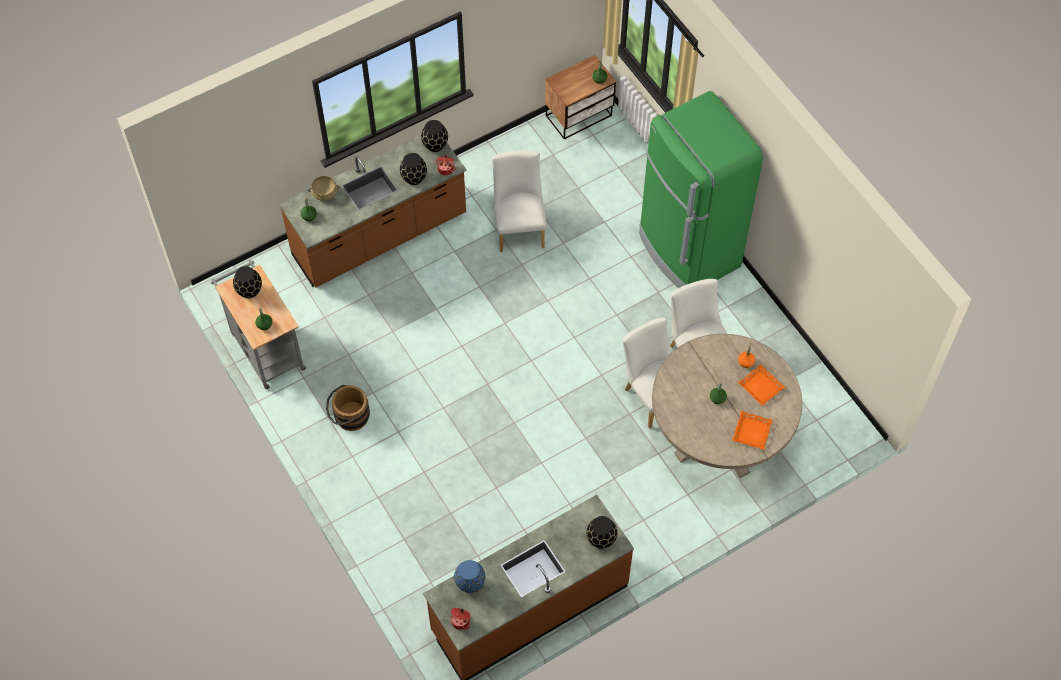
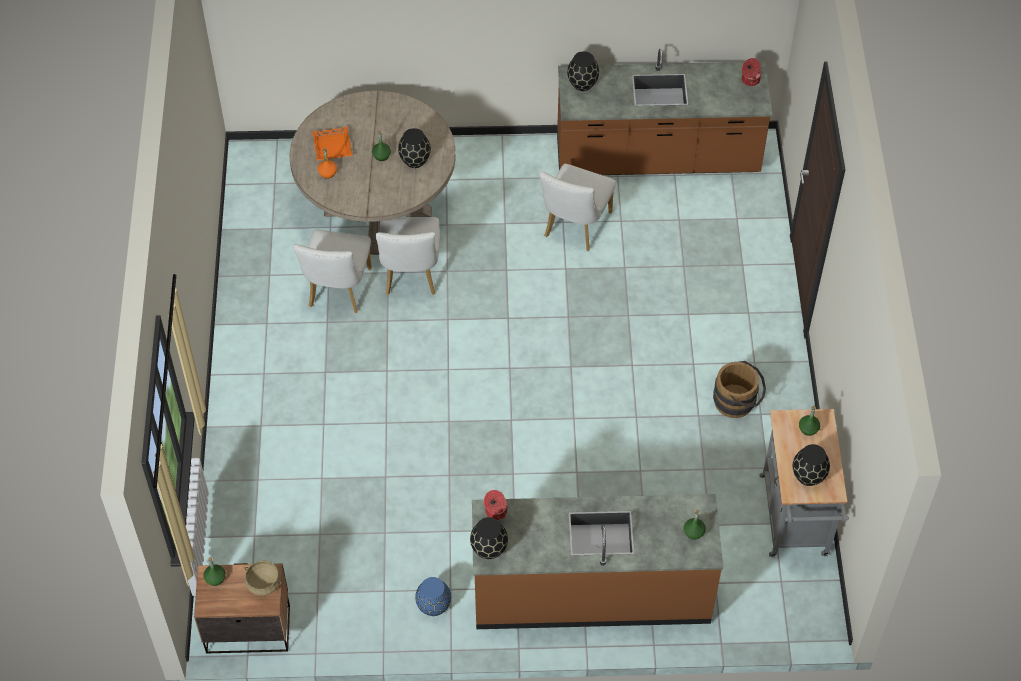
camera: 150 degrees left, 5 degrees down
beige cooking pot [308,176,339,201] -> beige cooking pot moved to [245,560,282,596]
black vase [400,153,427,185] -> black vase moved to [398,128,431,168]
blue vase [454,560,486,593] -> blue vase moved to [415,577,451,616]
white chair [492,150,546,252] -> white chair moved to [539,164,616,251]
green fridge [639,91,763,288] -> none
orange tray [732,411,773,450] -> none

